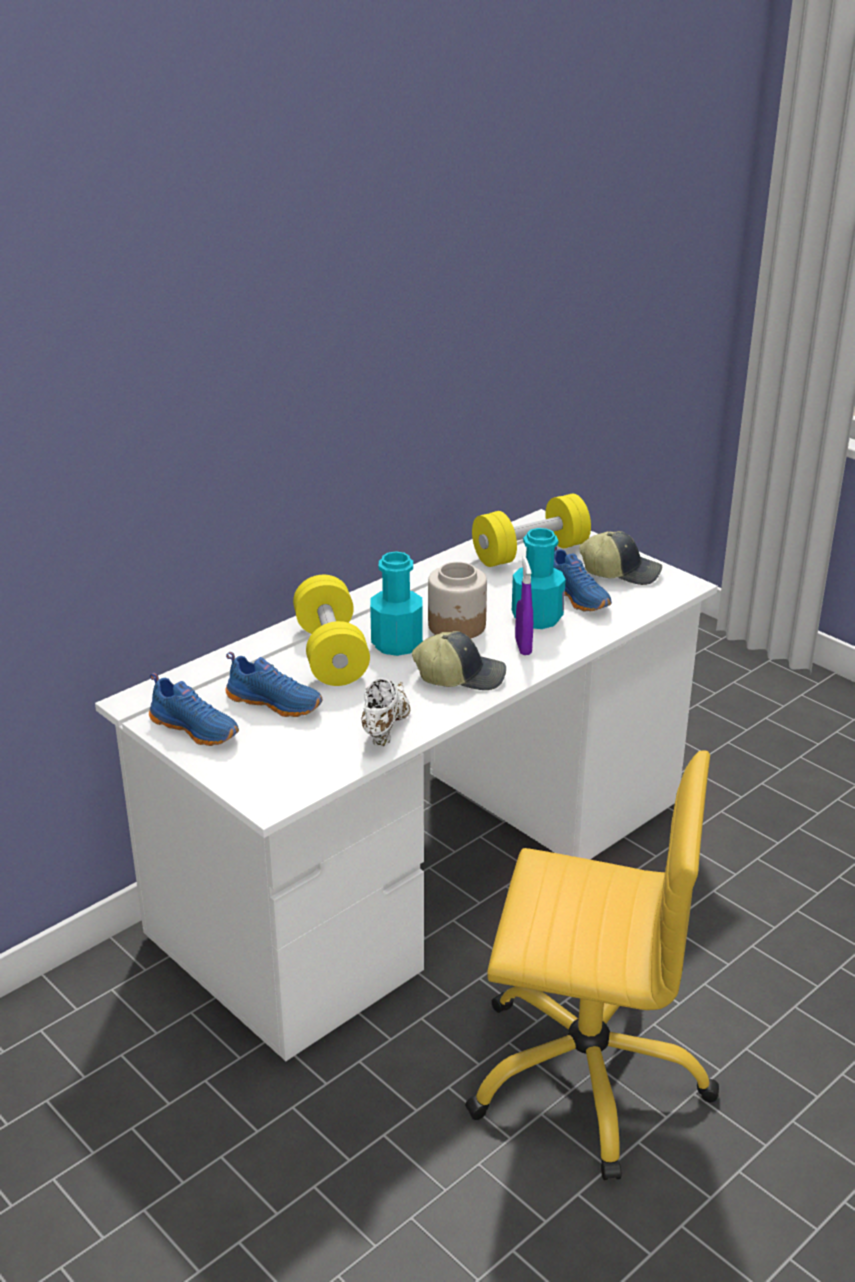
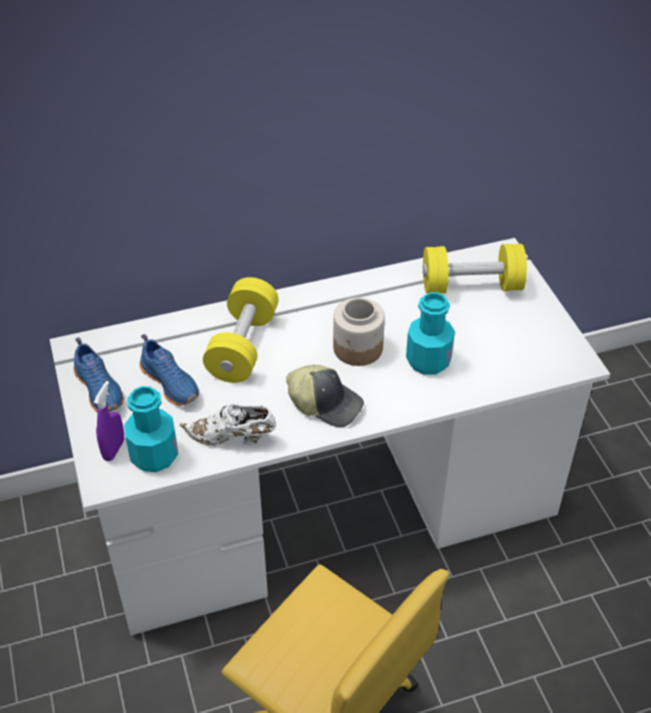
camera: 25 degrees right, 15 degrees up
white shoe [361,678,411,747] -> white shoe turned 120 degrees counterclockwise [180,404,276,445]
turquoise bottle [370,551,423,656] -> turquoise bottle moved to [124,386,178,472]
purple spray bottle [515,556,533,655] -> purple spray bottle moved to [94,381,124,461]
blue shoe [553,546,612,612] -> none
cap [579,531,662,585] -> none

